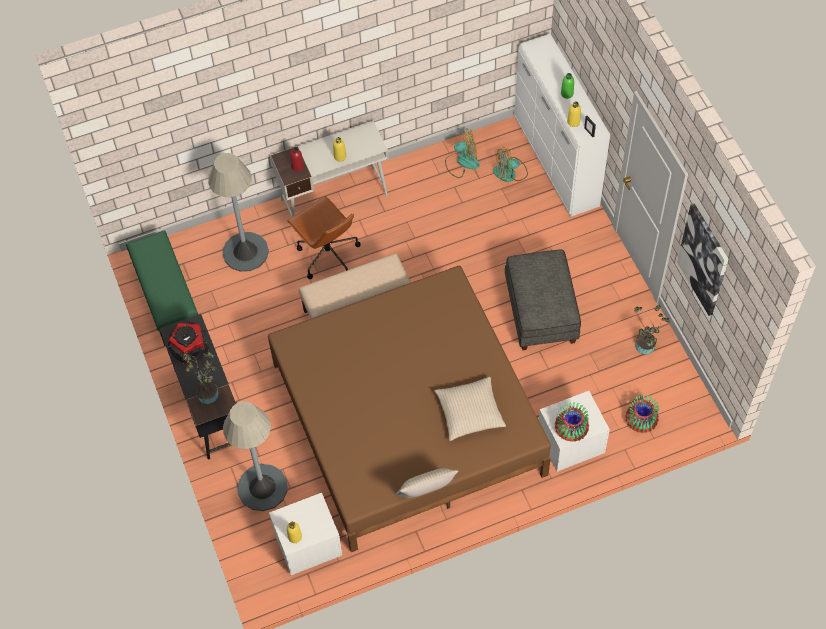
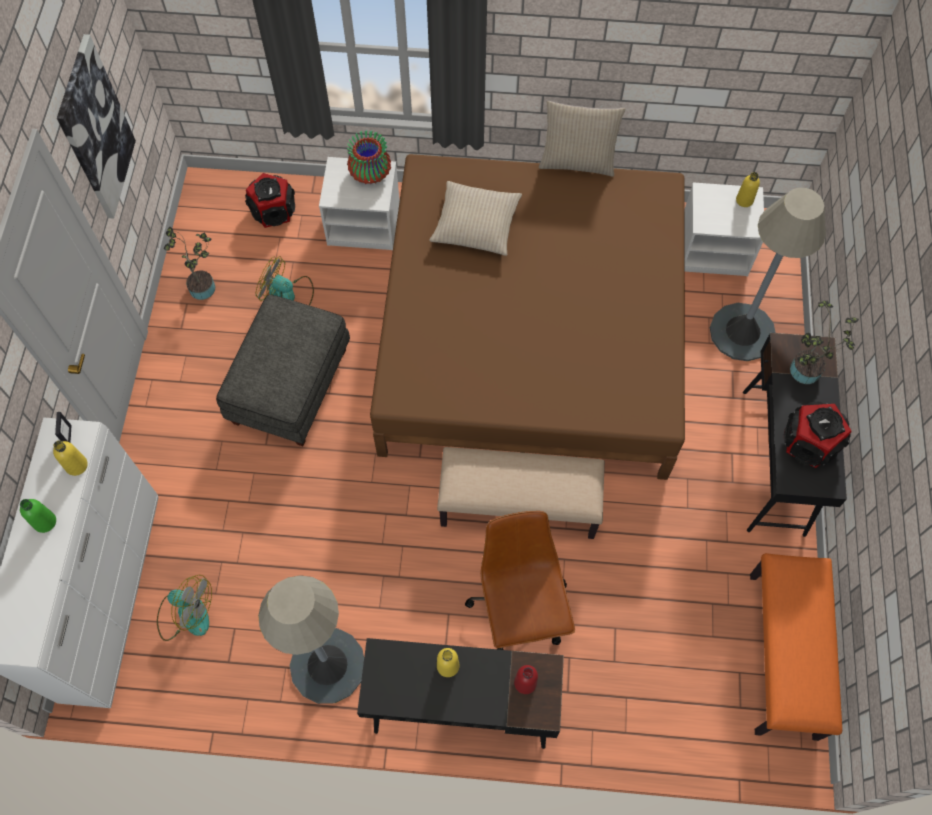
camera: 155 degrees left, 5 degrees up
green bench [126,230,198,346] -> orange bench [750,553,842,741]
grey floor lamp [208,153,269,272] -> grey floor lamp moved to [258,575,364,704]
white desk [271,121,389,217] -> black desk [357,638,564,749]
fan [445,128,479,178] -> fan moved to [256,256,314,306]
vase [626,395,659,433] -> speaker [245,173,295,228]

